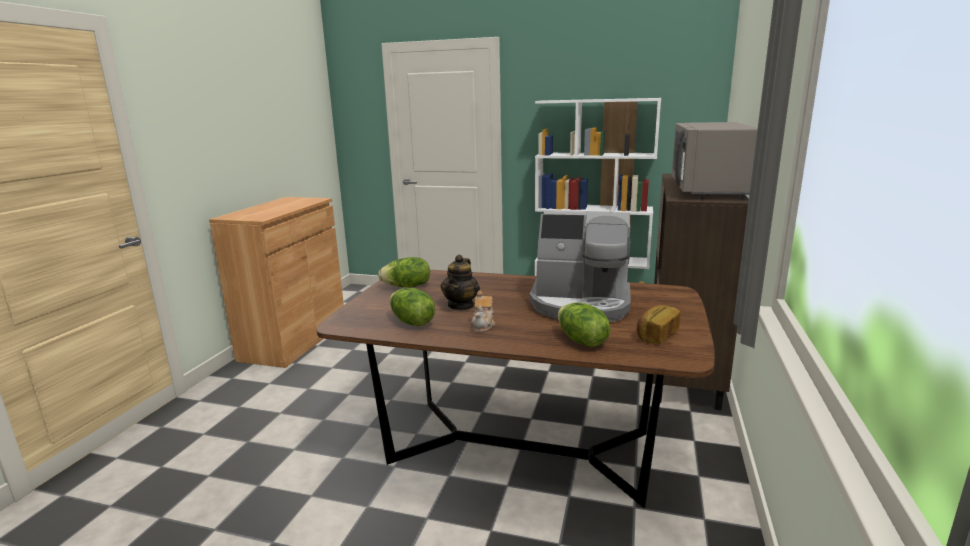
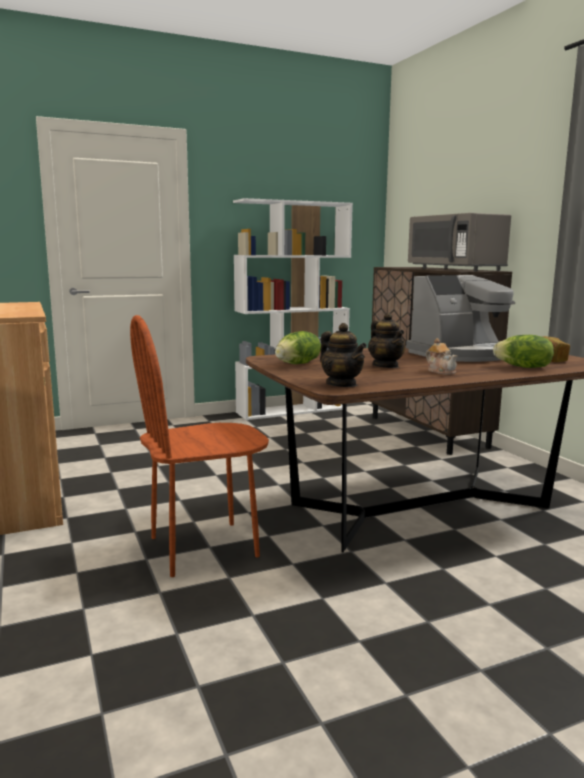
camera: 40 degrees left, 5 degrees down
lettuce [389,288,435,326] -> none
none -> brown chair [130,315,269,577]
none -> teapot [320,323,367,387]

